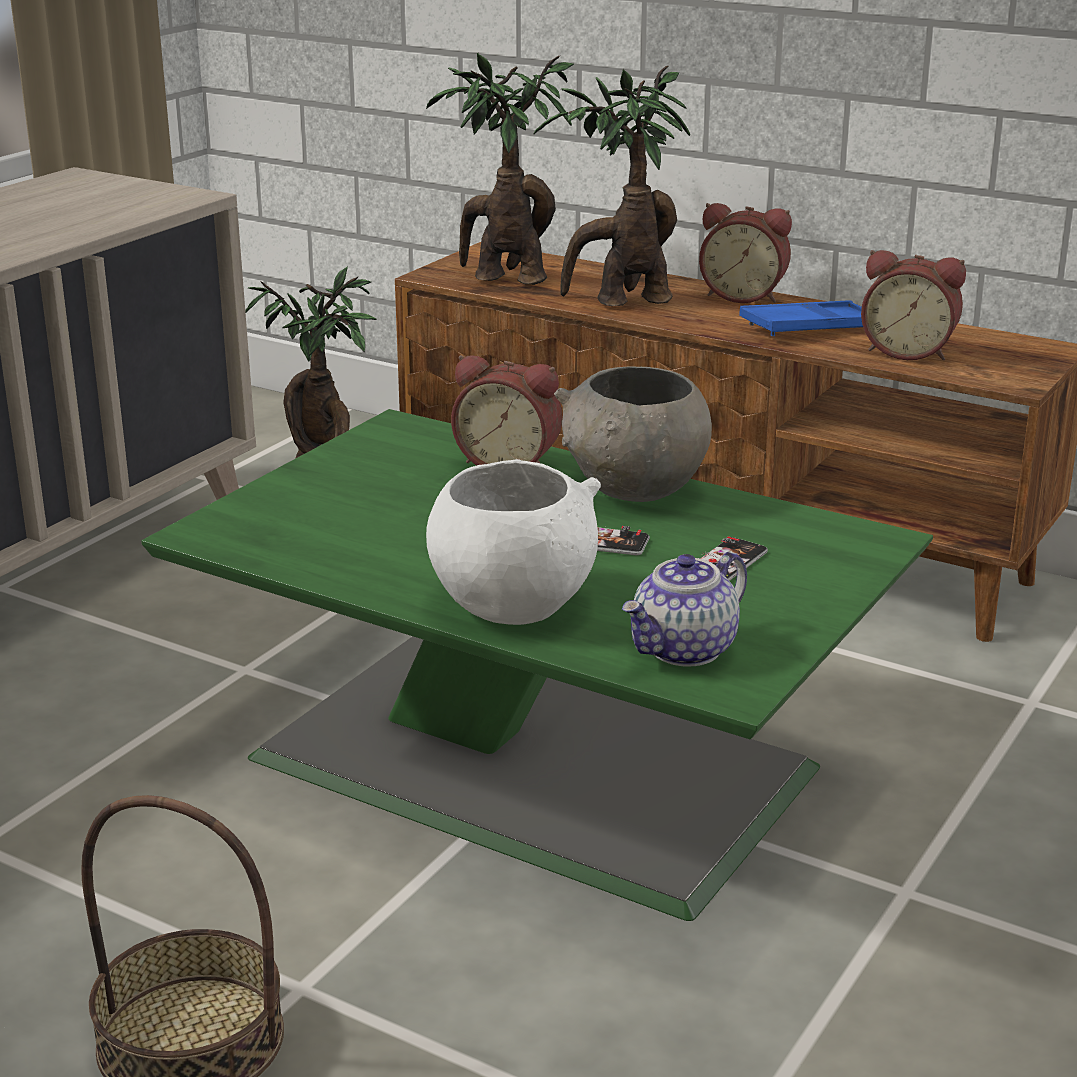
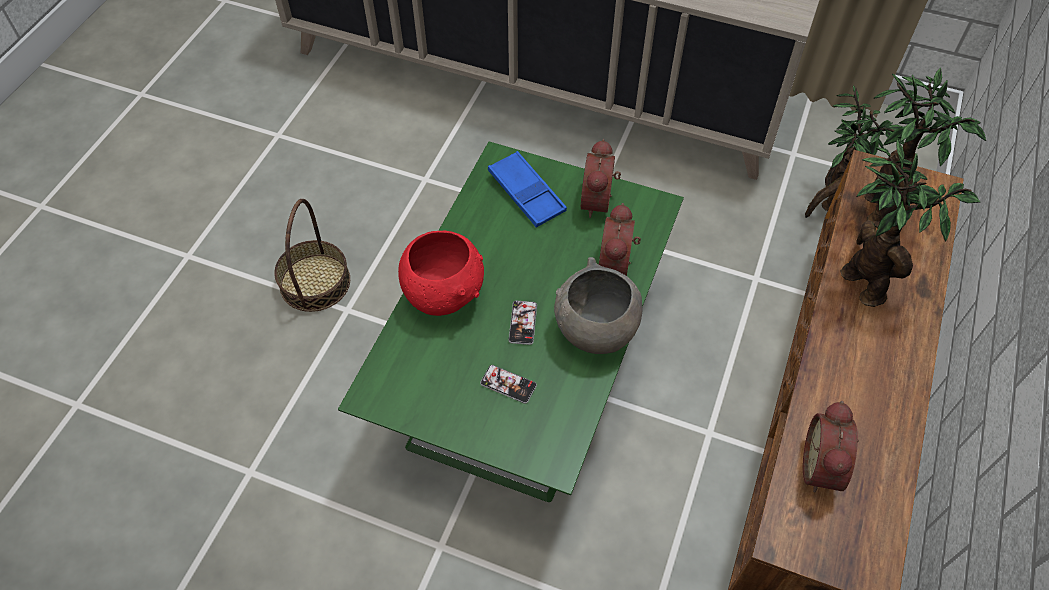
camera: 80 degrees right, 30 degrees up
white bowl [426,459,601,625] -> red bowl [398,231,484,316]
teapot [622,551,747,666] -> none
alarm clock [699,203,792,303] -> alarm clock moved to [581,139,621,218]
blue tray [739,300,863,336] -> blue tray moved to [488,151,567,228]

